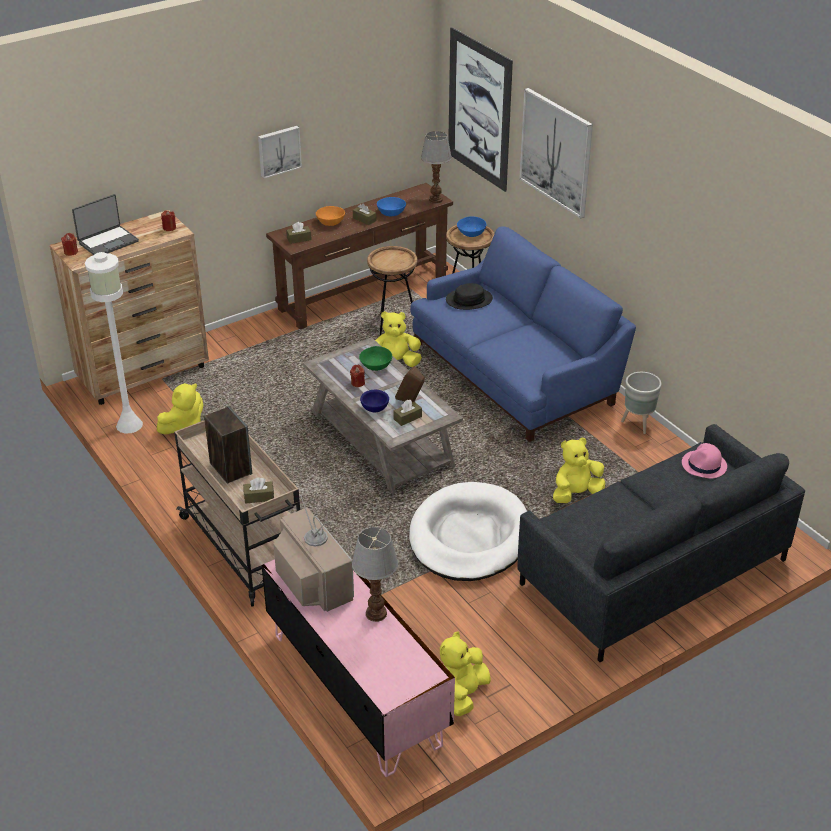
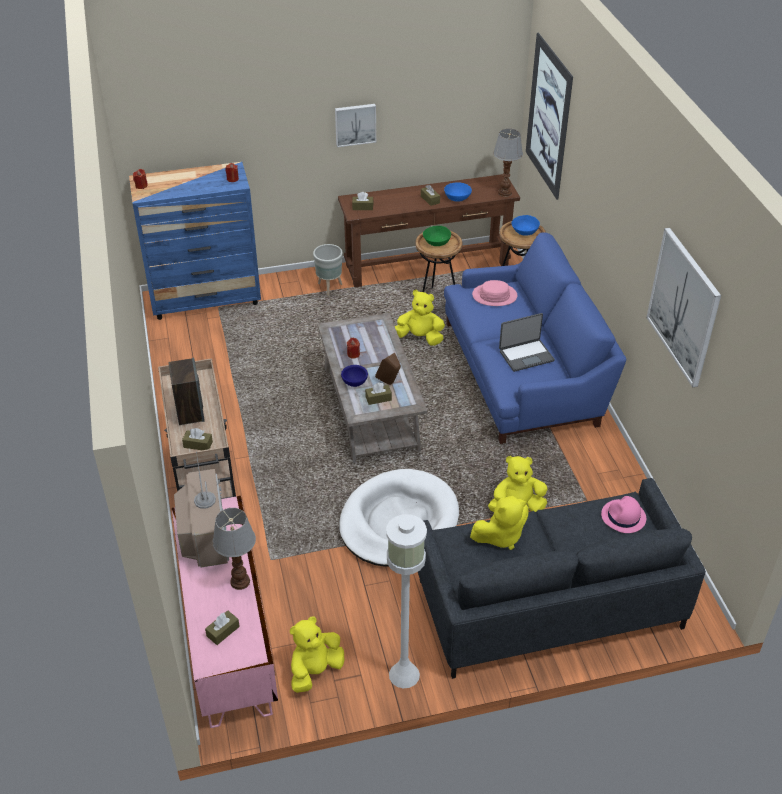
camera: 20 degrees right, 5 degrees up
brown dresser [50,210,209,405] -> blue dresser [129,162,261,320]
laptop [72,194,139,255] -> laptop moved to [499,313,555,372]
white floor lamp [85,252,143,434] -> white floor lamp moved to [386,514,427,689]
yellow plush toy [157,383,203,435] -> yellow plush toy moved to [470,496,529,550]
orange bowl [316,206,345,226] -> none
green bowl [359,346,392,371] -> green bowl moved to [423,226,451,246]
black hat [446,283,493,310] -> pink hat [472,280,517,306]
picture [519,88,593,219] -> picture moved to [646,228,721,387]
grey planter [621,372,661,434] -> grey planter moved to [313,244,343,296]
none -> brown tissue box [205,610,240,645]

